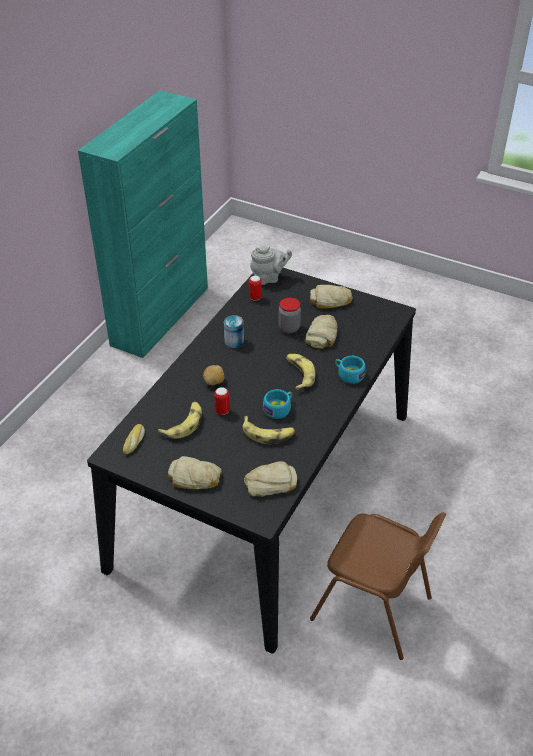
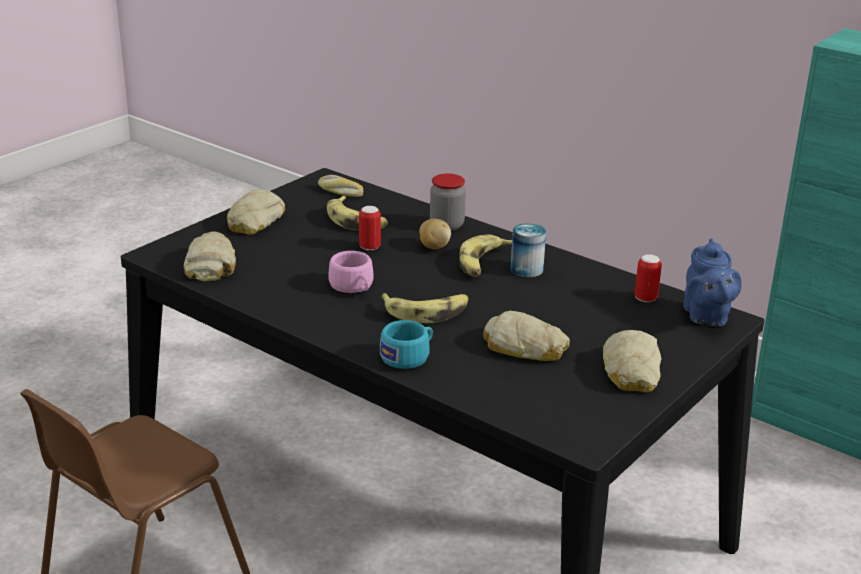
camera: 100 degrees right, 15 degrees down
banana [243,416,295,444] -> banana moved to [459,234,512,277]
grey teapot [250,245,292,285] -> blue teapot [683,238,742,327]
turquoise cup [263,389,292,419] -> pink cup [329,251,374,293]
jar [279,298,301,333] -> jar moved to [430,173,466,231]

